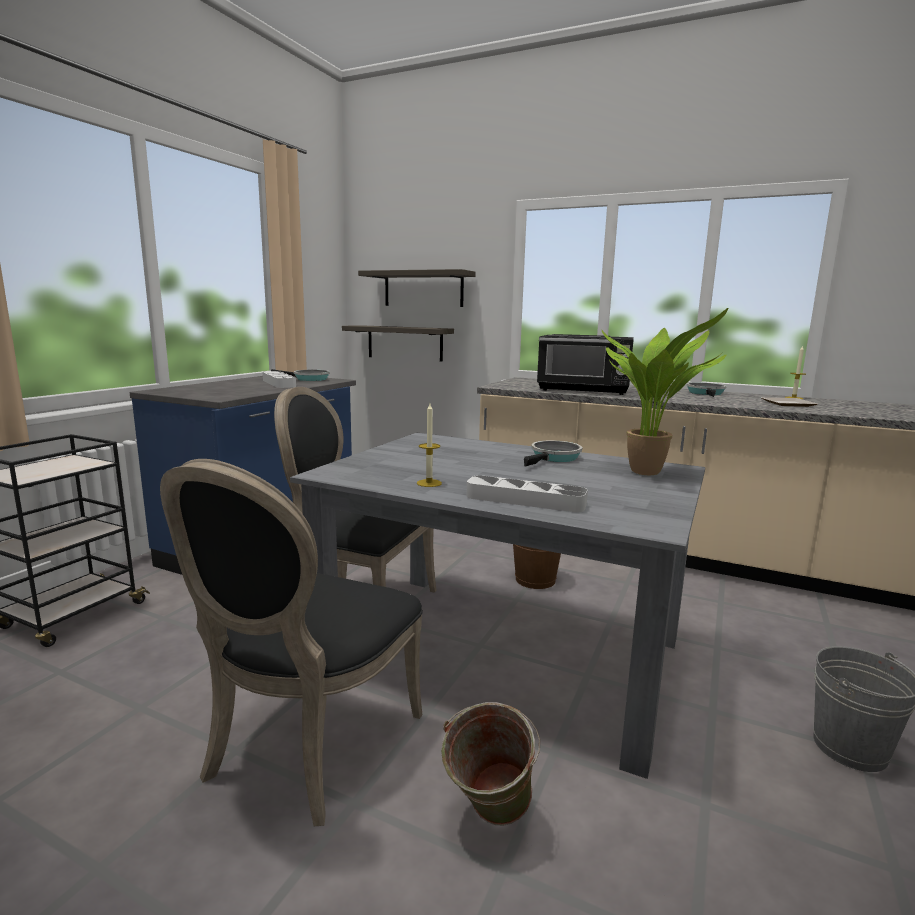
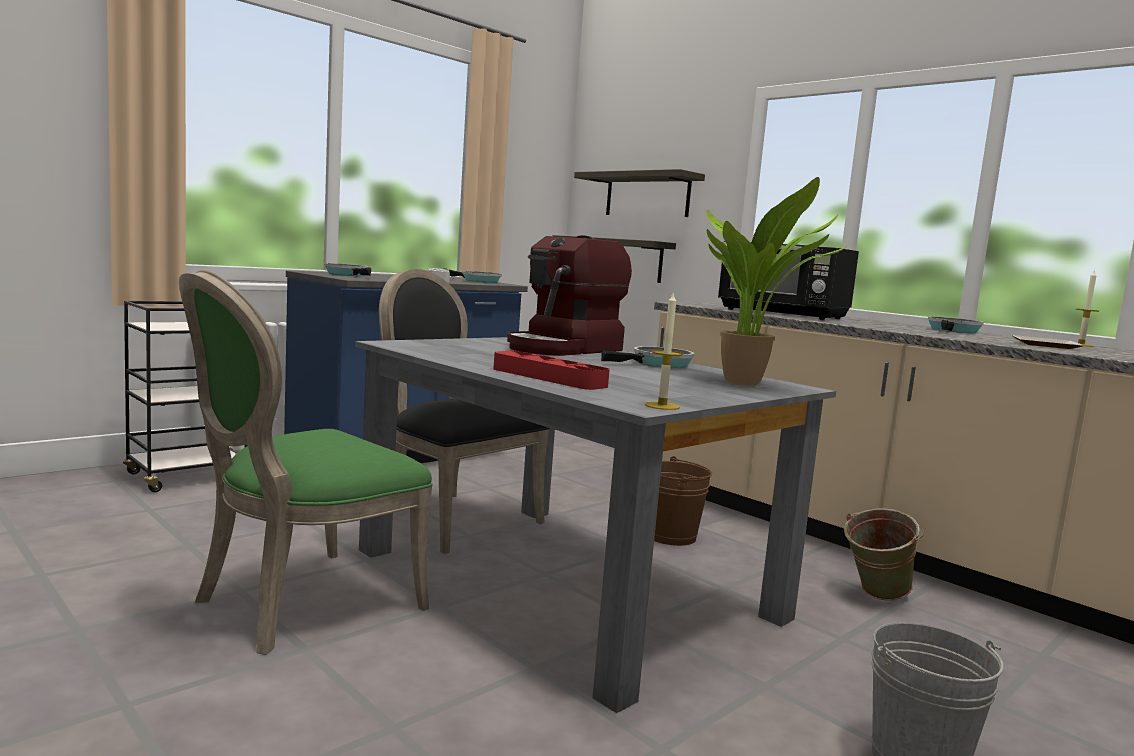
camera: 20 degrees right, 5 degrees down
black chair [160,459,423,826] -> green chair [179,270,433,655]
candle [417,403,442,487] -> candle moved to [645,291,683,410]
green bucket [441,702,540,826] -> green bucket moved to [844,508,924,601]
grey tray [467,475,588,512] -> red tray [493,351,610,390]
none -> frying pan [325,263,372,276]
none -> coffee machine [507,235,632,356]

